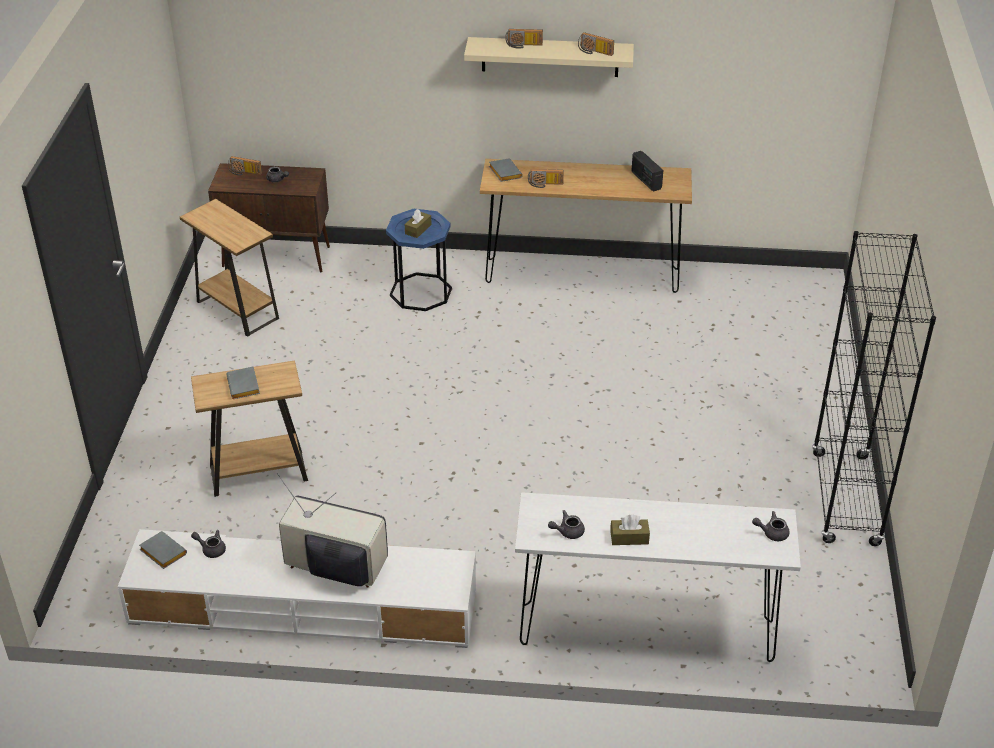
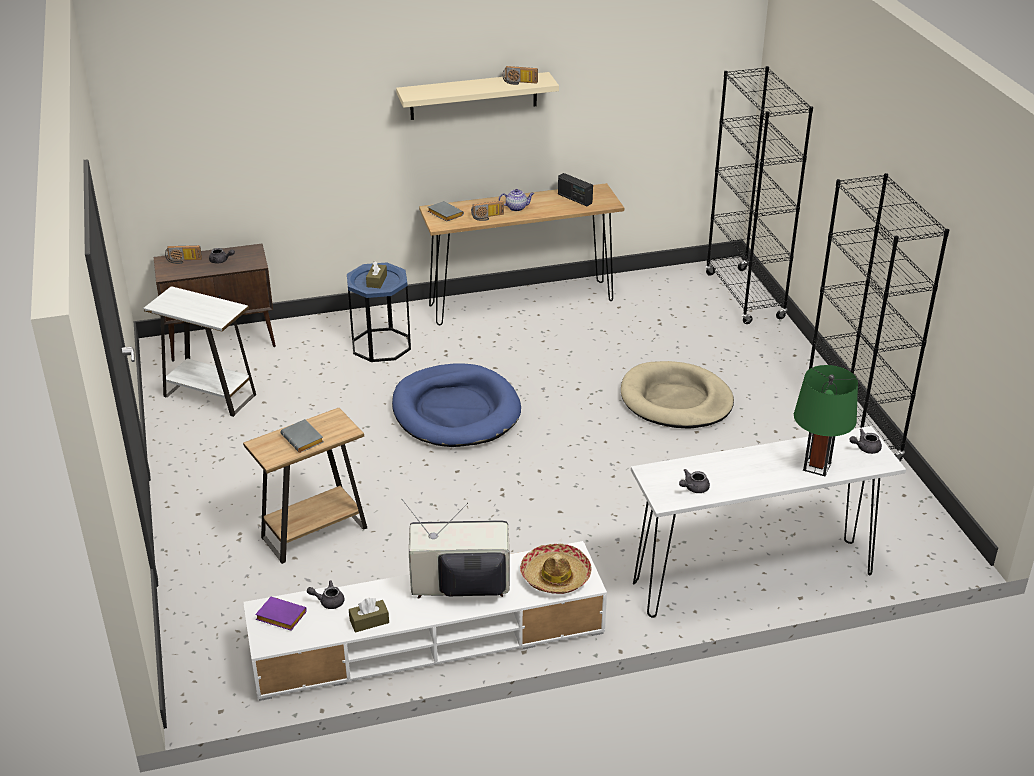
camera: 20 degrees left, 5 degrees down
grey book [139,531,187,569] -> purple book [255,597,307,630]
brown side table [180,199,279,337] -> white side table [143,286,256,417]
radio [505,29,543,49] -> none
brown tissue box [610,514,650,545] -> brown tissue box moved to [349,598,389,632]
none -> blue dog bed [392,363,521,447]
none -> teapot [499,189,534,211]
none -> hat [520,544,591,594]
none -> beige dog bed [621,361,734,428]
none -> black bookcase [705,66,813,324]
none -> green table lamp [794,365,858,476]

